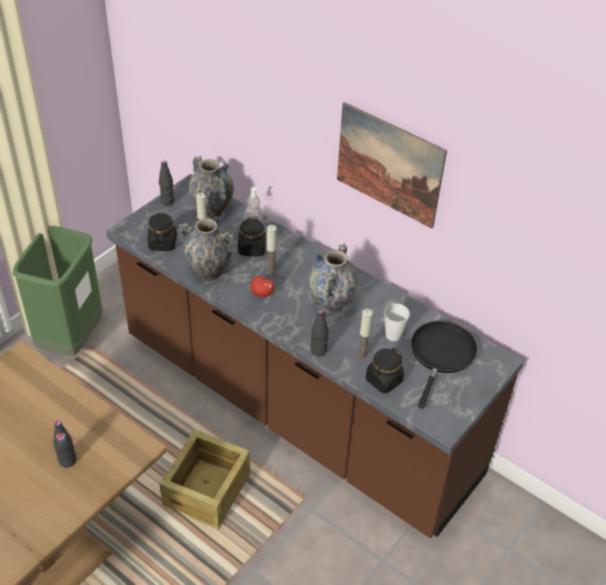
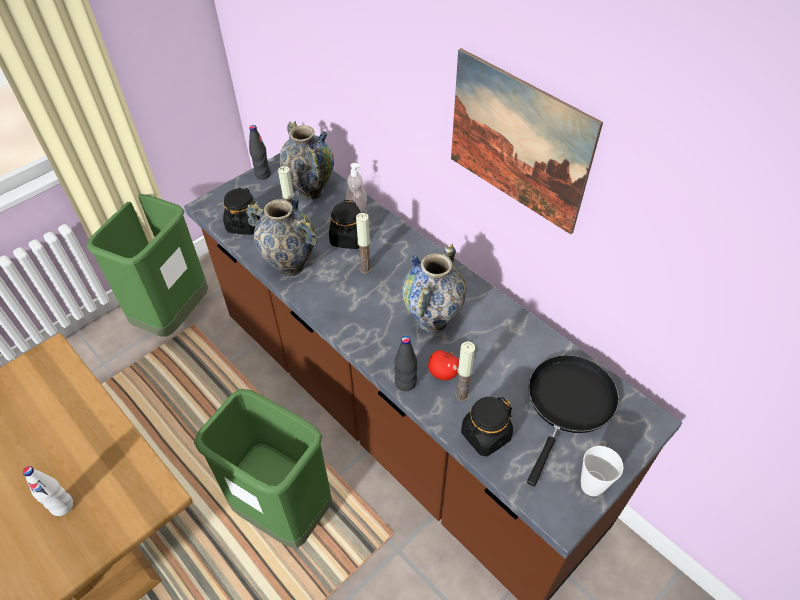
camera: 10 degrees right, 5 degrees up
black bottle [53,421,76,468] -> white bottle [23,466,73,516]
crate [160,429,250,530] -> green trash can [194,389,332,548]
apple [251,276,275,297] -> apple moved to [428,350,459,380]
cup [384,303,410,341] -> cup moved to [581,446,623,496]

